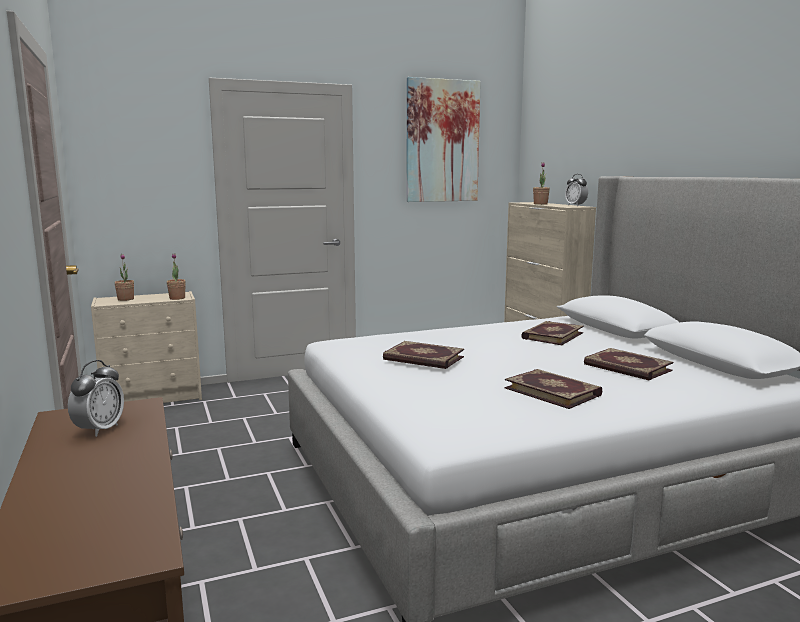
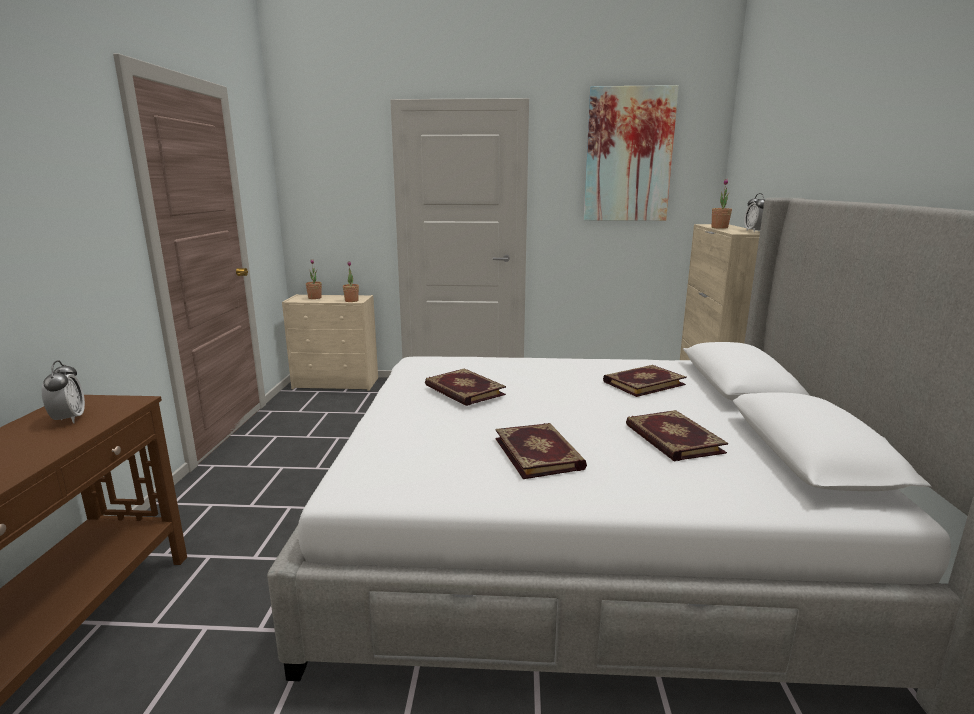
camera: 25 degrees right, 5 degrees up
alarm clock [68,360,124,437] -> alarm clock turned 60 degrees counterclockwise [42,361,85,423]

